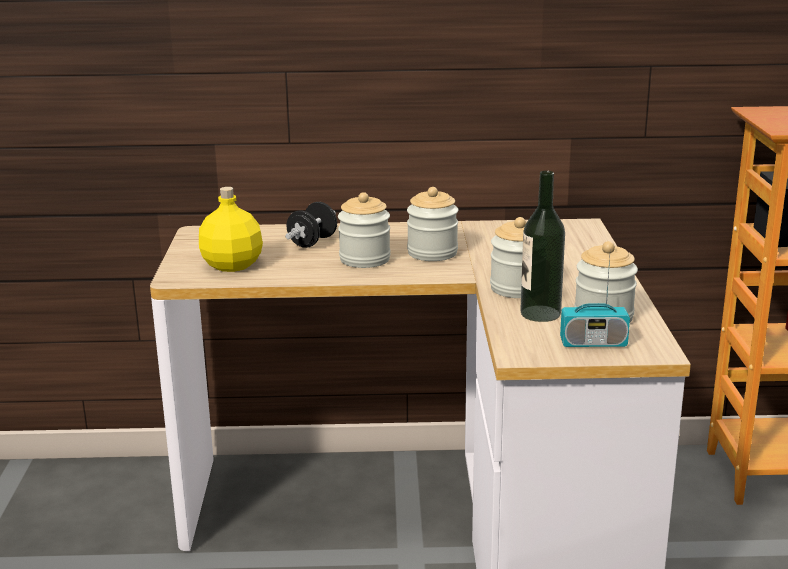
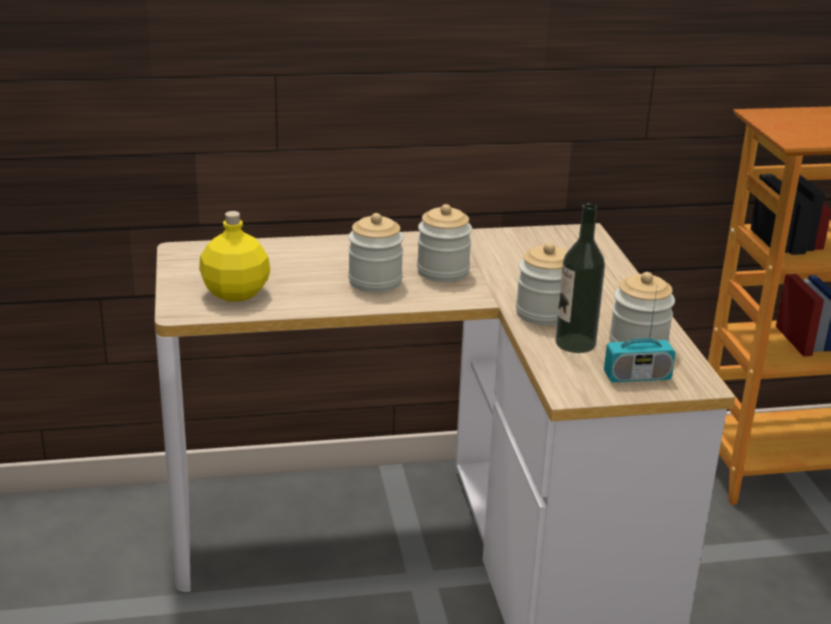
camera: 10 degrees left, 5 degrees up
black dumbbell [285,202,337,248] -> none

